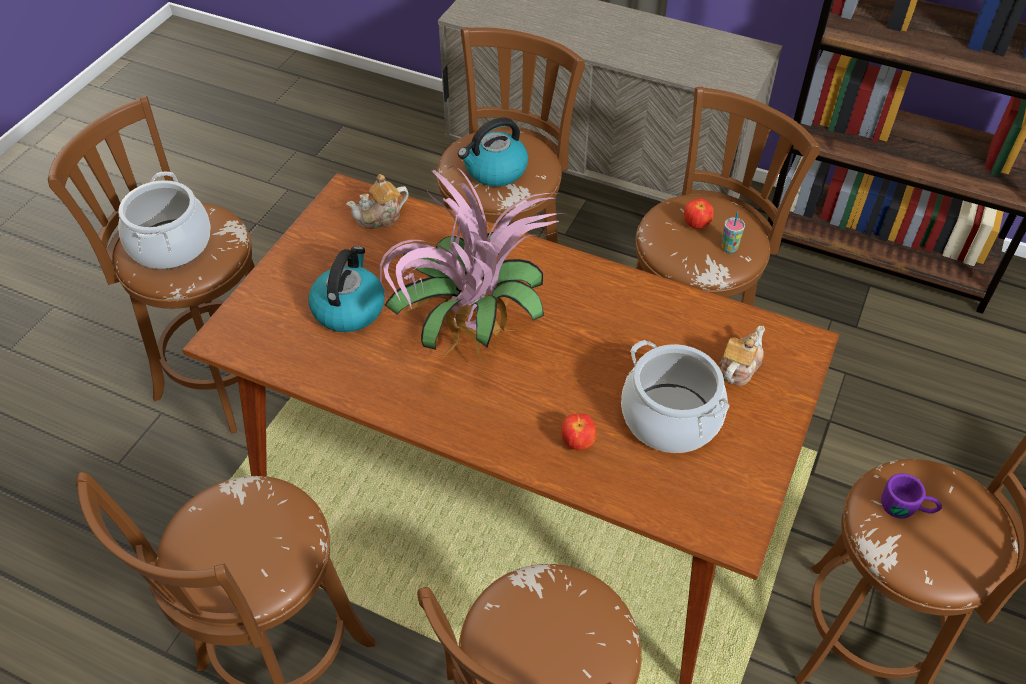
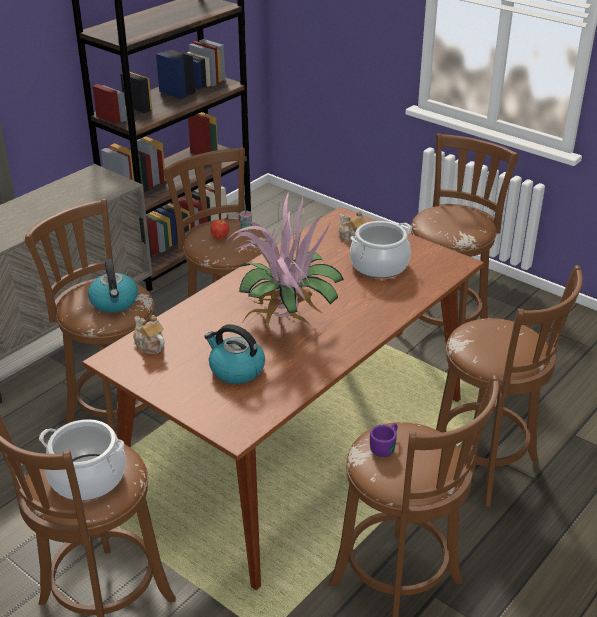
camera: 75 degrees left, 15 degrees down
teapot [346,174,409,229] -> teapot turned 150 degrees clockwise [133,315,165,354]
apple [561,414,596,451] -> none
purple mug [881,473,942,519] -> purple mug moved to [370,423,398,457]

